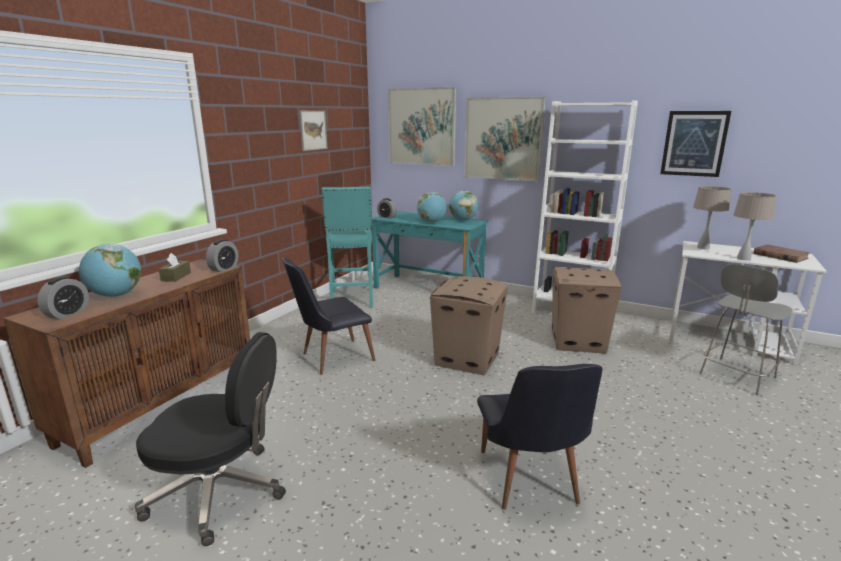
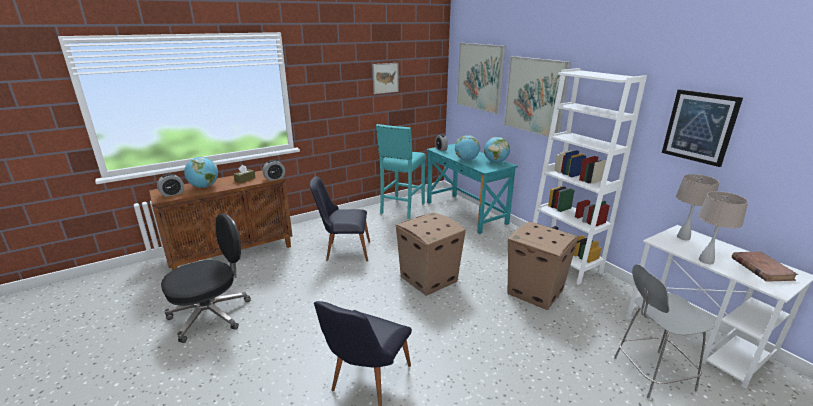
camera: 30 degrees right, 5 degrees up
black office chair [135,332,286,546] -> black office chair turned 75 degrees counterclockwise [161,214,251,343]

